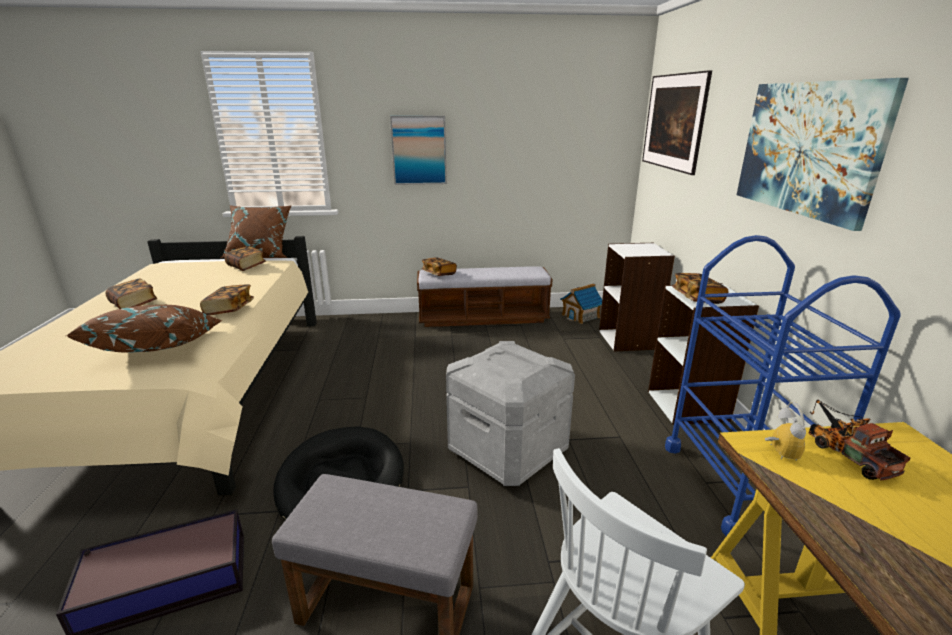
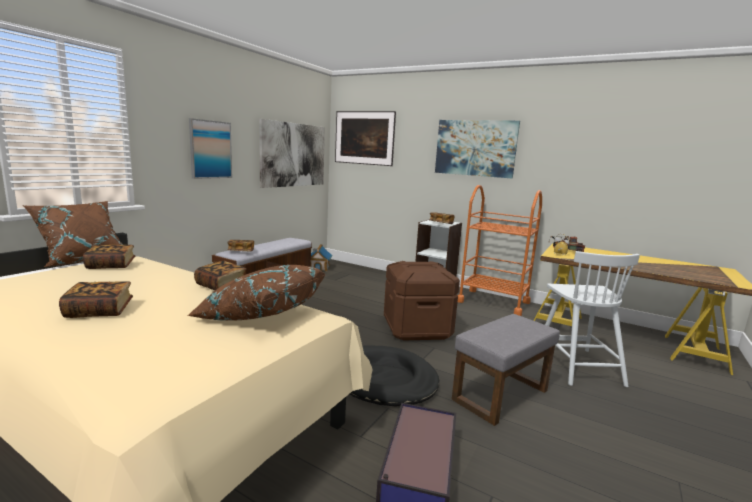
camera: 55 degrees left, 10 degrees down
grey storage box [446,341,575,486] -> brown storage box [384,261,460,341]
white bookcase [599,243,675,351] -> none
blue cart [665,235,901,536] -> orange cart [458,185,542,316]
none -> picture [259,119,325,188]

